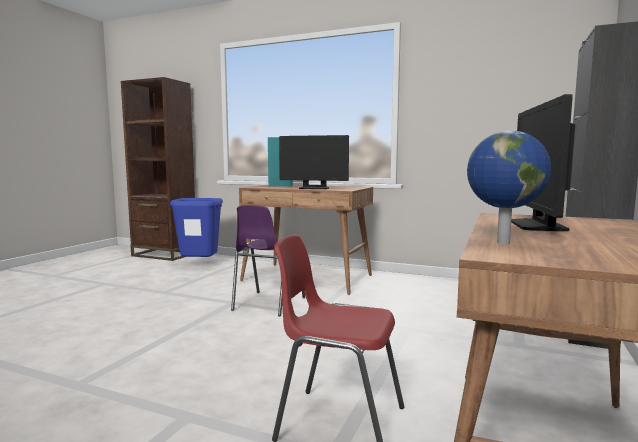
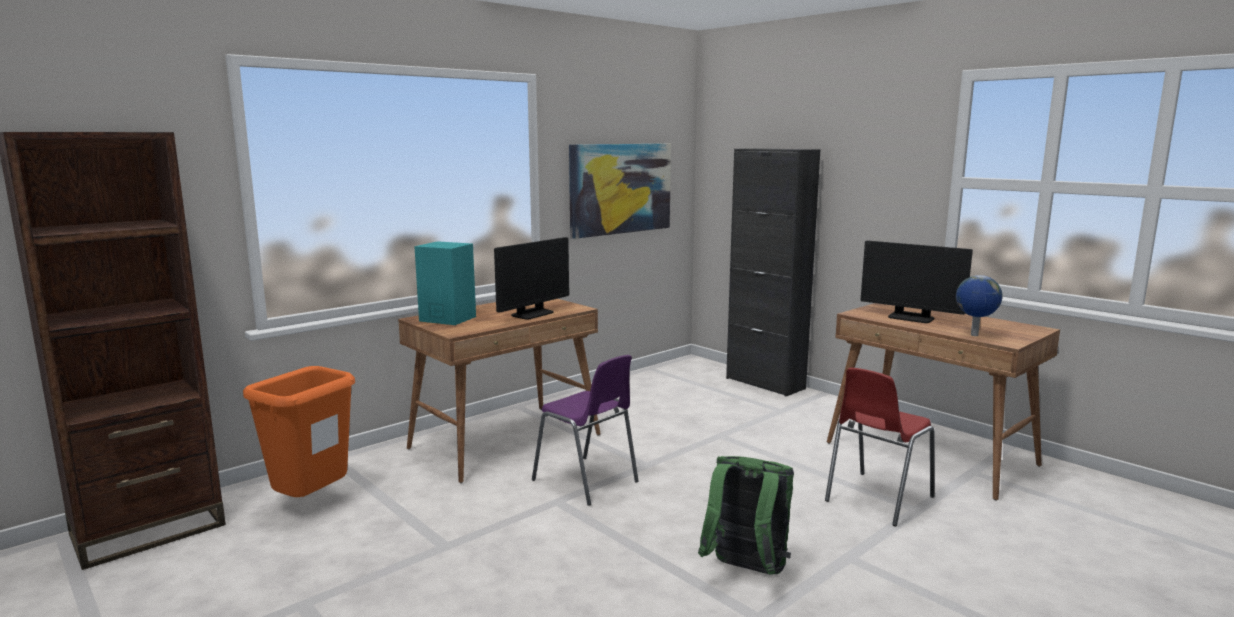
camera: 65 degrees left, 5 degrees up
blue trash can [170,198,223,257] -> orange trash can [243,366,355,497]
none -> picture [569,144,671,239]
none -> green backpack [698,456,794,574]

